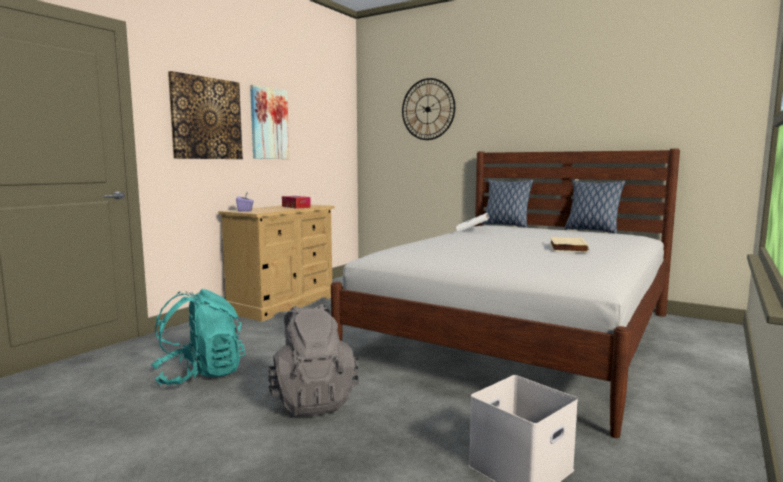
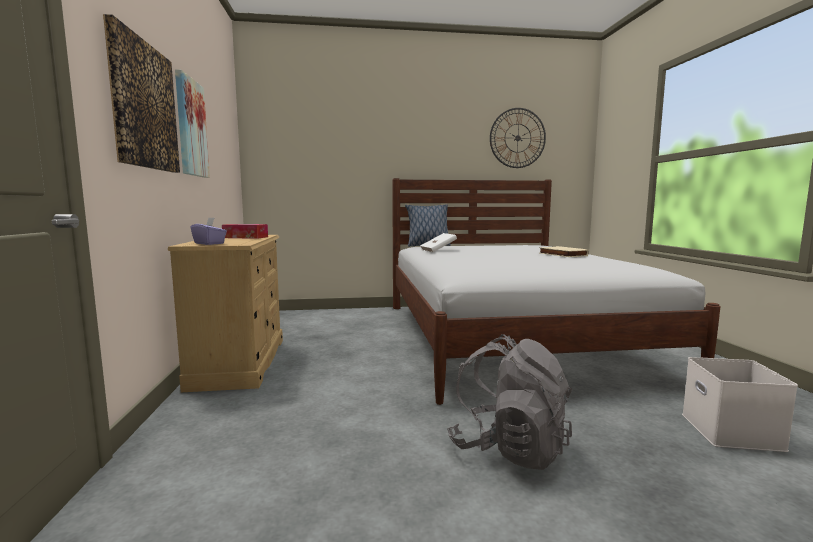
camera: 40 degrees left, 0 degrees up
turquoise backpack [151,289,245,385] -> none
wall clock [402,78,455,140] -> wall clock moved to [490,108,546,168]
pillow [564,180,626,233] -> none

